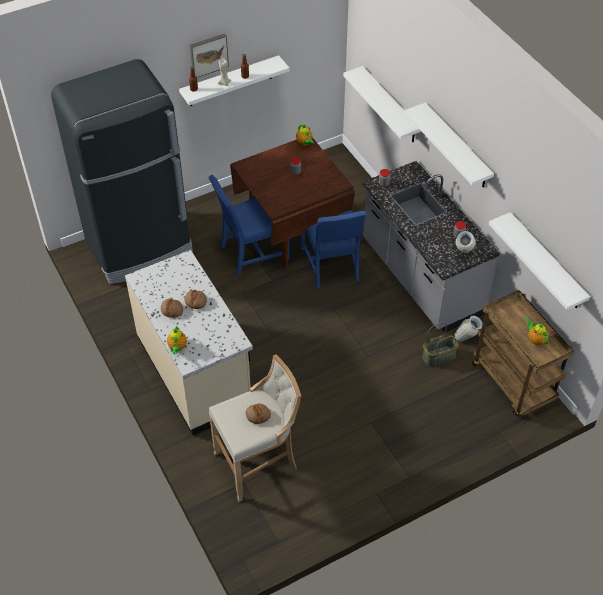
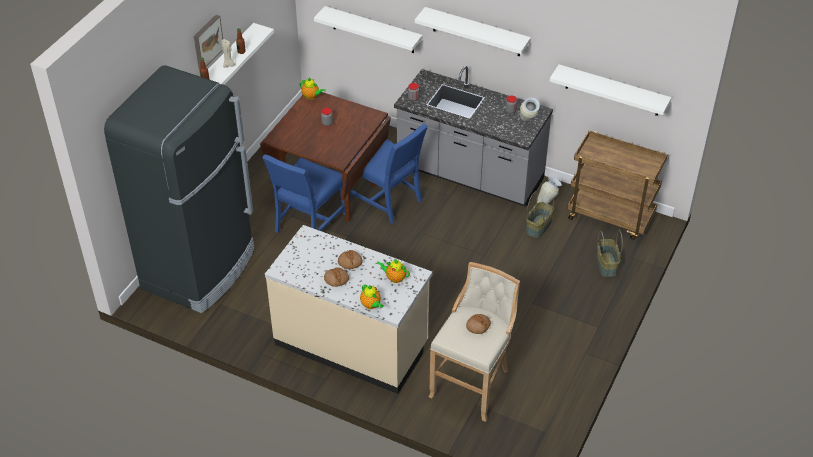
camera: 35 degrees left, 5 degrees down
teapot [525,318,549,345] -> teapot moved to [376,260,410,283]
none -> basket [596,230,623,277]

